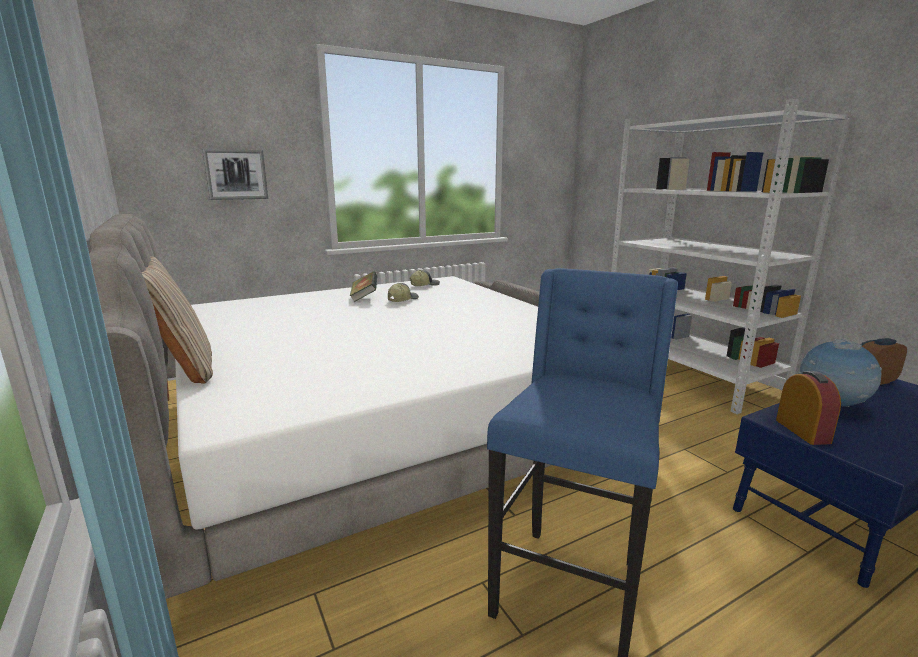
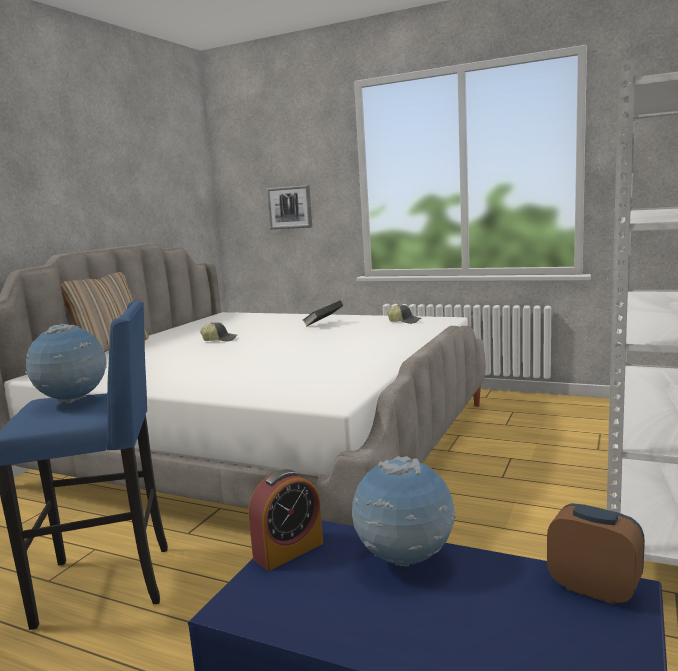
camera: 55 degrees right, 5 degrees down
cap [388,283,419,302] -> cap moved to [200,322,237,341]
none -> globe [25,324,107,403]

